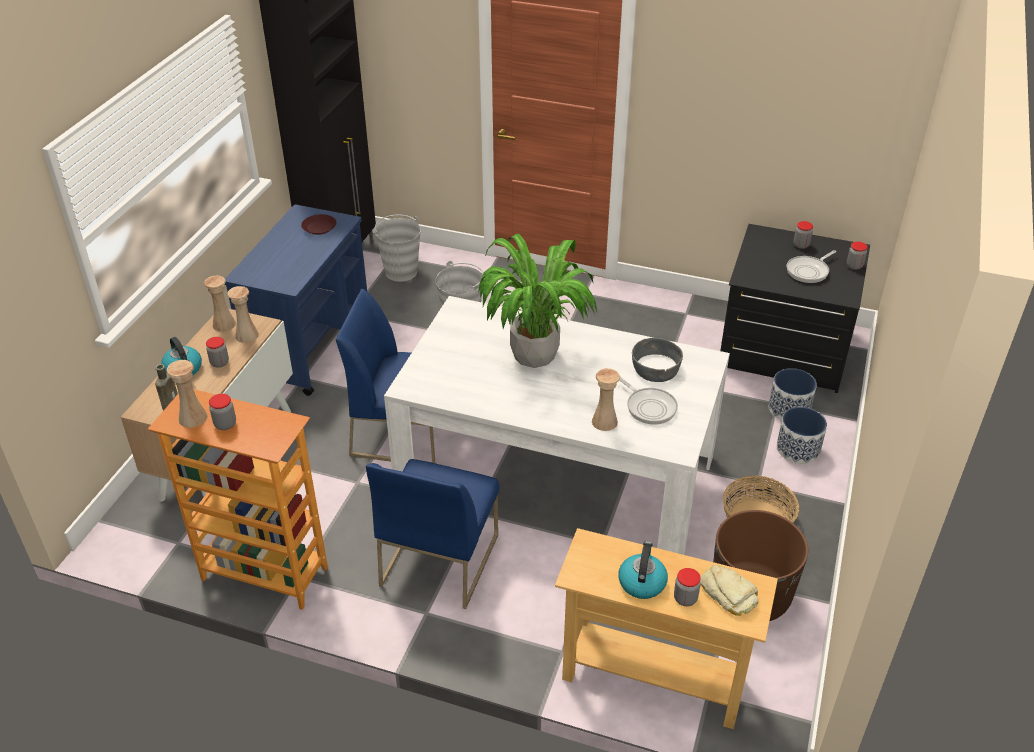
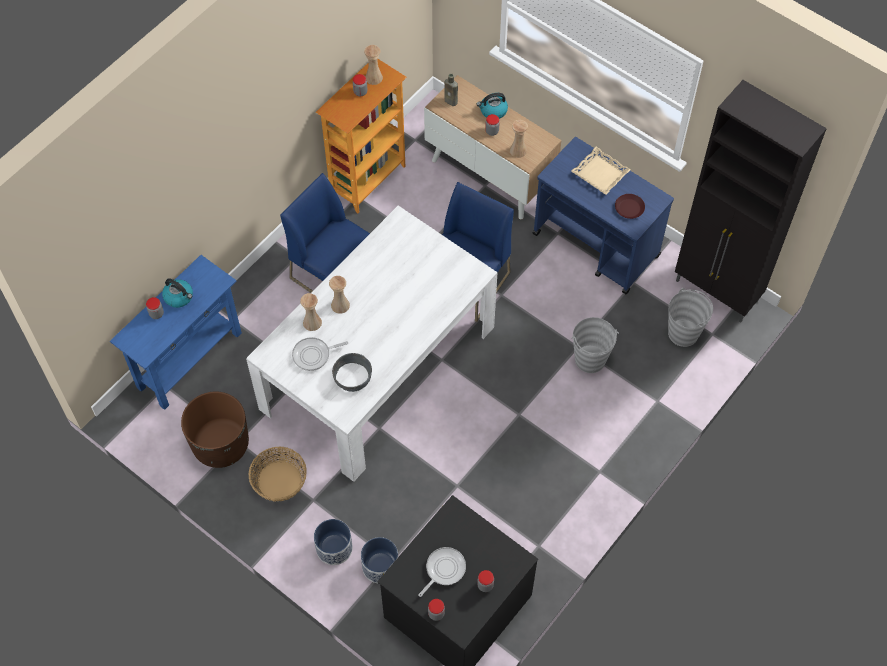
camera: 110 degrees right, 20 degrees up
beige vase [204,276,236,332] -> beige vase moved to [329,276,350,314]
potted plant [478,234,597,368] -> none
beige console table [555,528,778,729] -> blue console table [110,255,242,410]
bread [700,565,758,616] -> none
frying pan [787,250,836,283] -> frying pan turned 60 degrees clockwise [418,547,466,597]
none -> beige tray [571,147,631,195]

